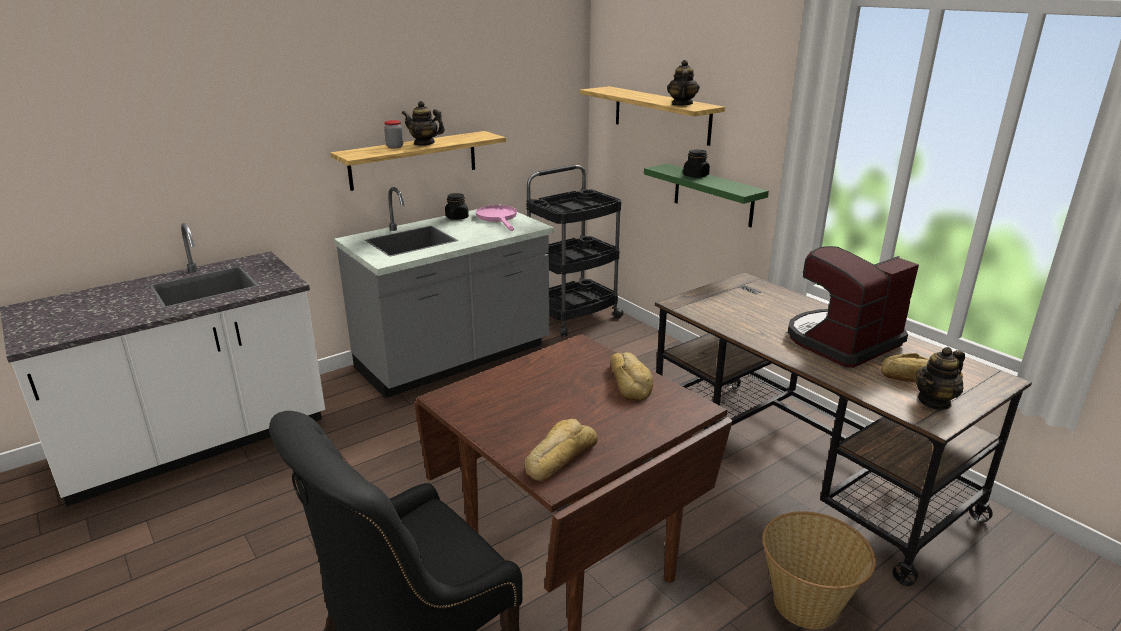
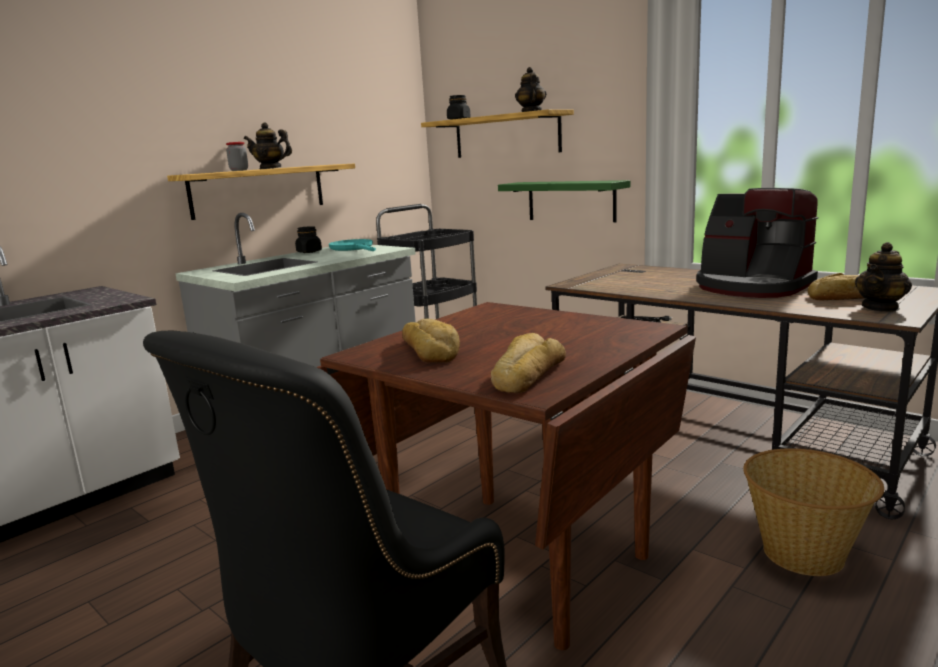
camera: 10 degrees left, 10 degrees down
pink frying pan [476,205,517,231] -> turquoise frying pan [329,239,376,251]
bread [610,352,653,401] -> bread moved to [402,319,460,363]
black jar [683,150,710,178] -> black jar moved to [447,95,471,120]
coffee machine [788,246,919,368] -> coffee machine turned 90 degrees counterclockwise [696,188,818,298]

